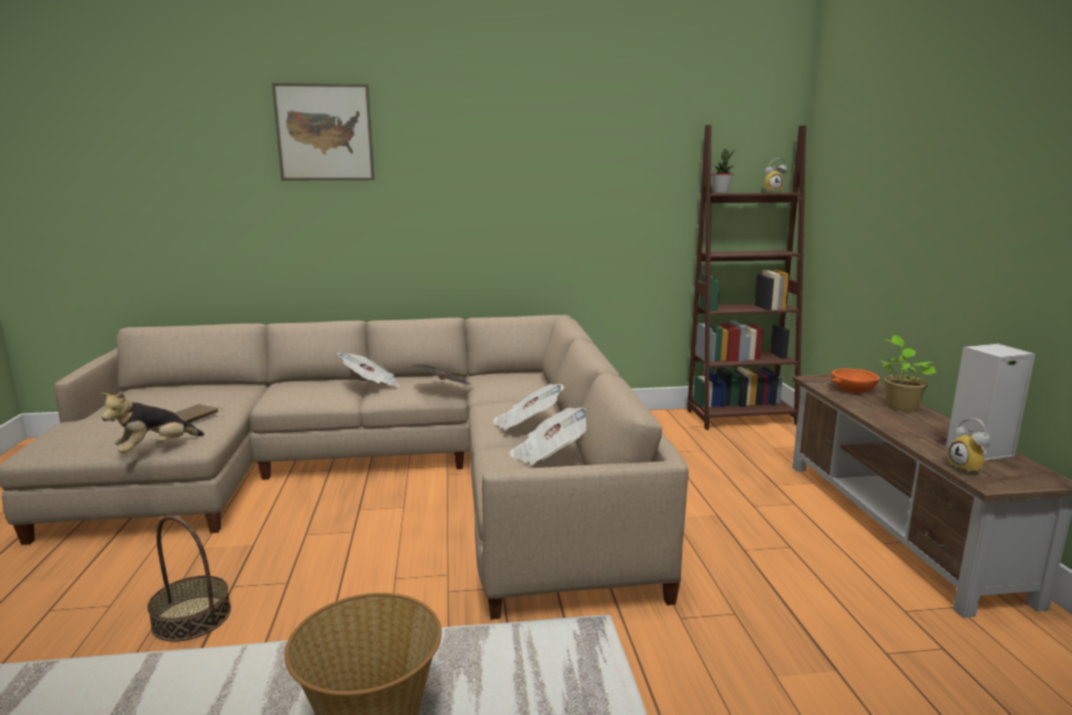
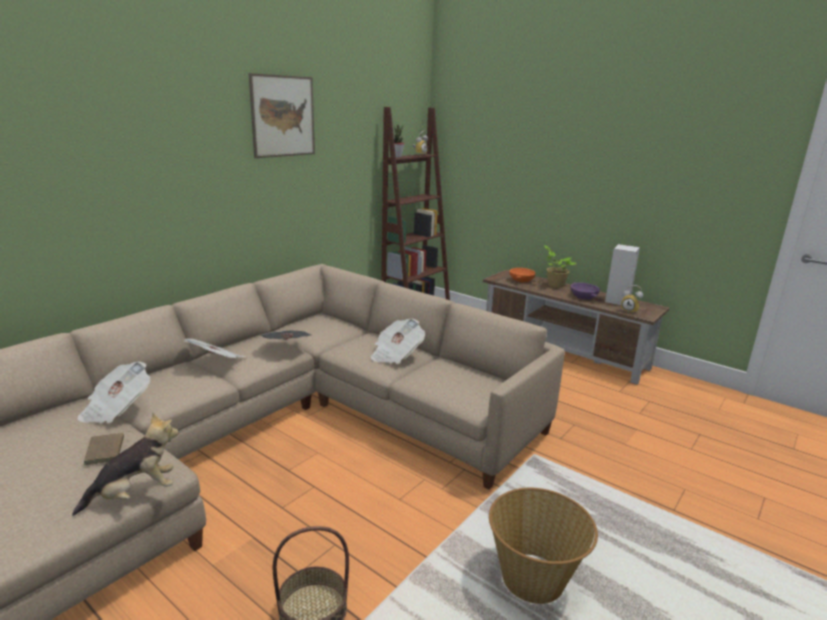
camera: 45 degrees left, 5 degrees up
plush toy [100,391,204,453] -> plush toy turned 120 degrees counterclockwise [72,412,179,516]
picture [272,83,375,180] -> picture moved to [249,73,315,158]
newspaper [509,407,587,465] -> newspaper moved to [77,362,150,423]
none -> purple bowl [571,282,600,299]

